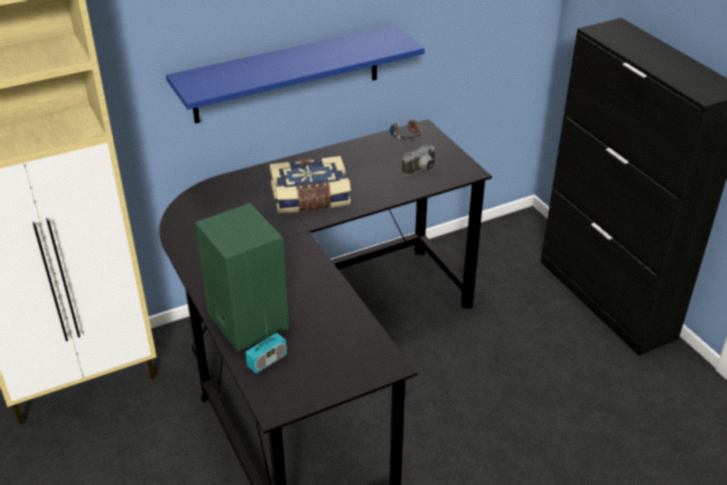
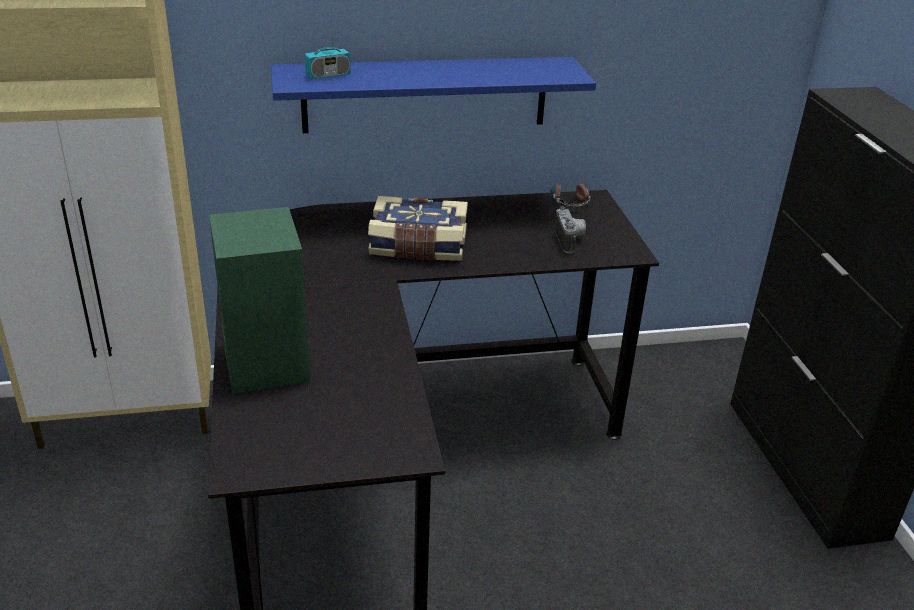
camera: 15 degrees right, 5 degrees down
radio [246,316,287,373] -> radio moved to [305,17,351,80]
camera [402,144,436,176] -> camera turned 75 degrees counterclockwise [555,206,586,253]

